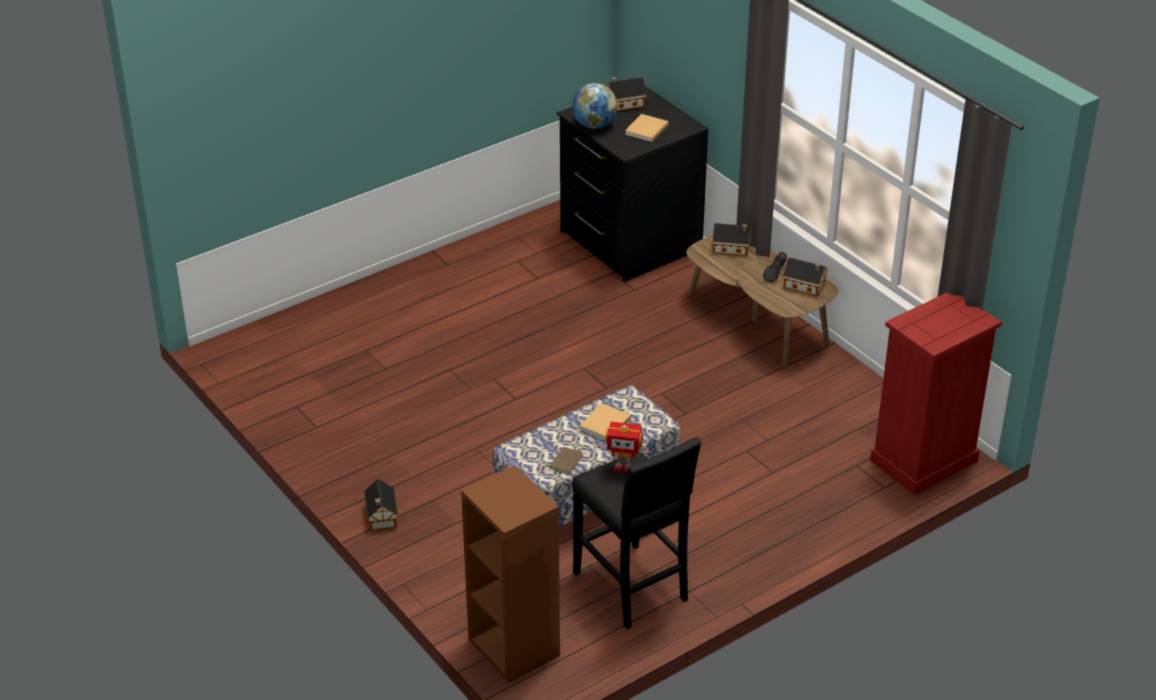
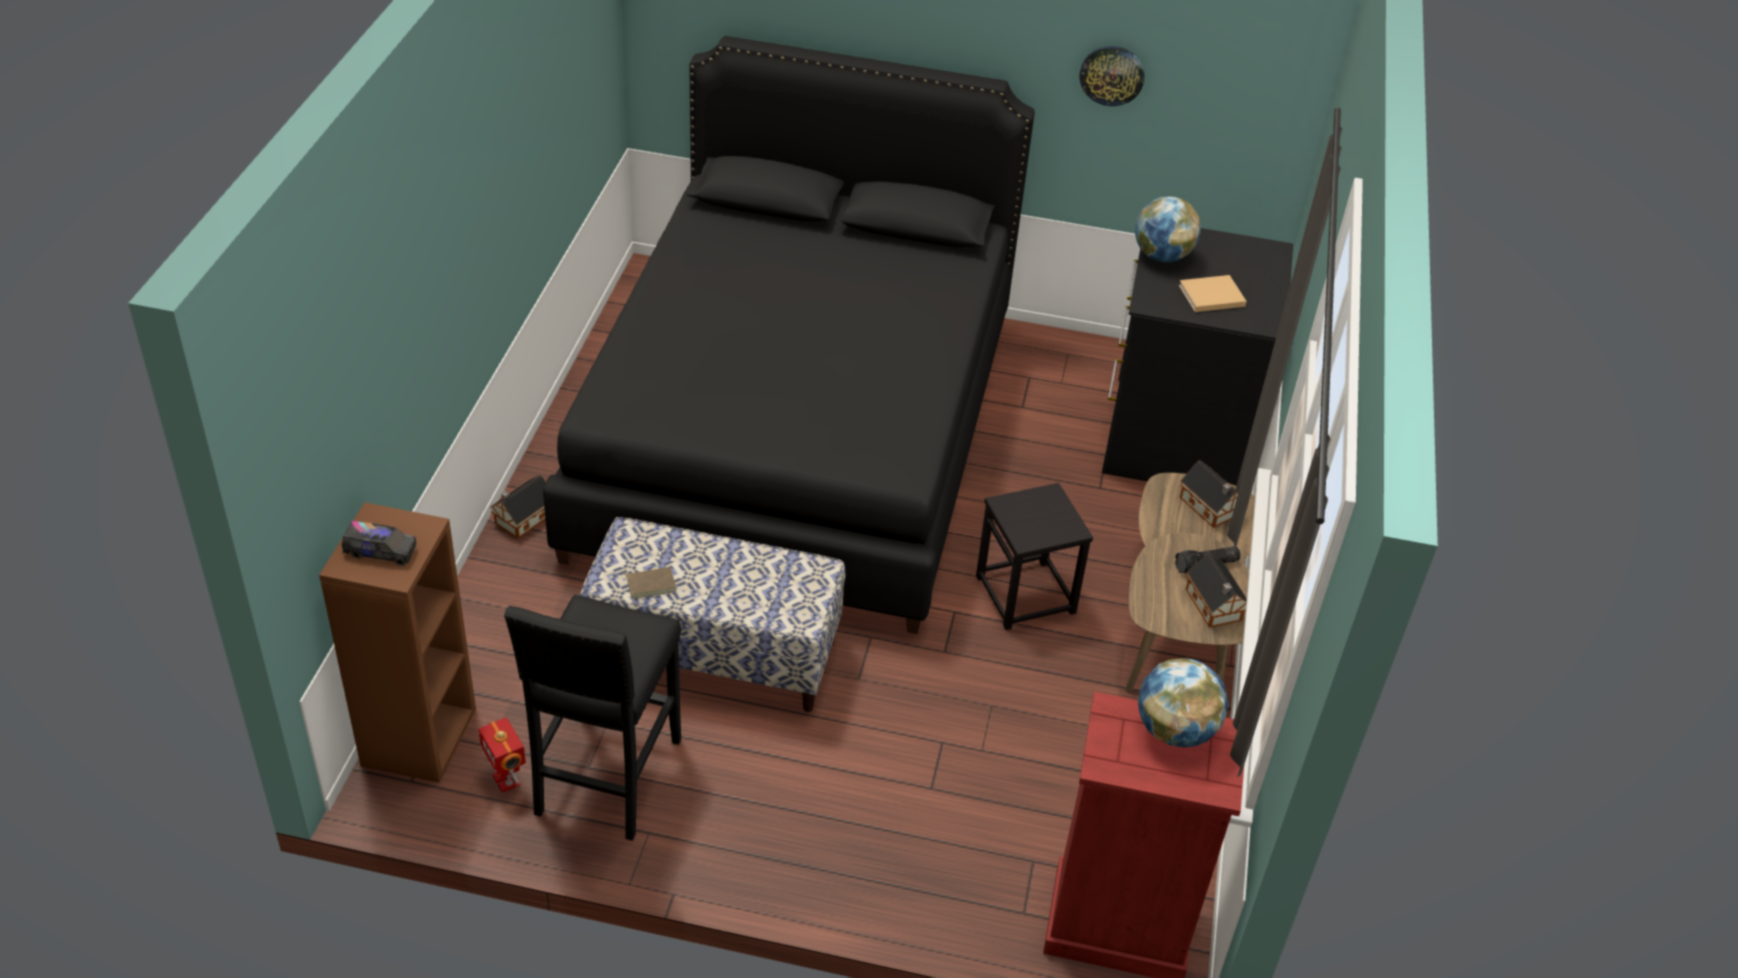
camera: 45 degrees right, 5 degrees up
beige book [579,403,631,440] -> none
toy robot [598,422,651,473] -> toy robot moved to [479,718,526,793]
toy house [606,77,647,111] -> none
none -> toy truck [342,521,417,566]
none -> black bed [543,36,1035,634]
none -> black stool [976,483,1093,630]
none -> wall clock [1079,46,1145,106]
none -> globe [1138,658,1229,747]

